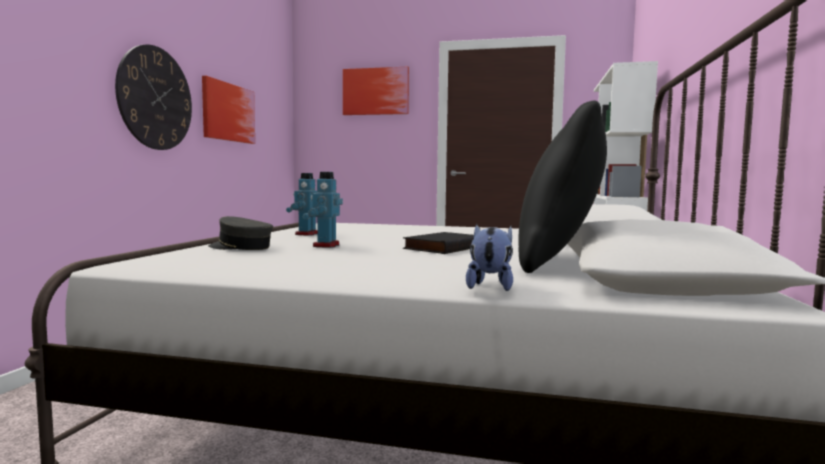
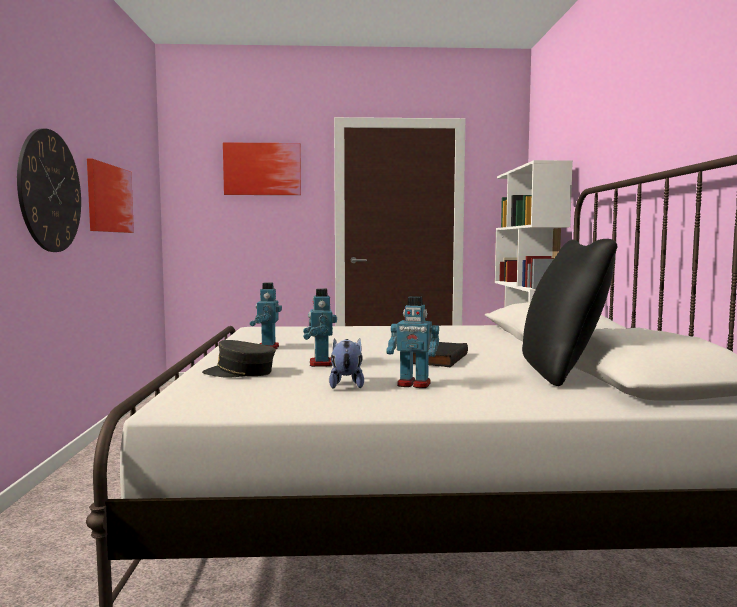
camera: 15 degrees left, 0 degrees up
plush toy [466,224,513,291] -> plush toy moved to [329,338,364,389]
none -> toy robot [386,296,439,388]

